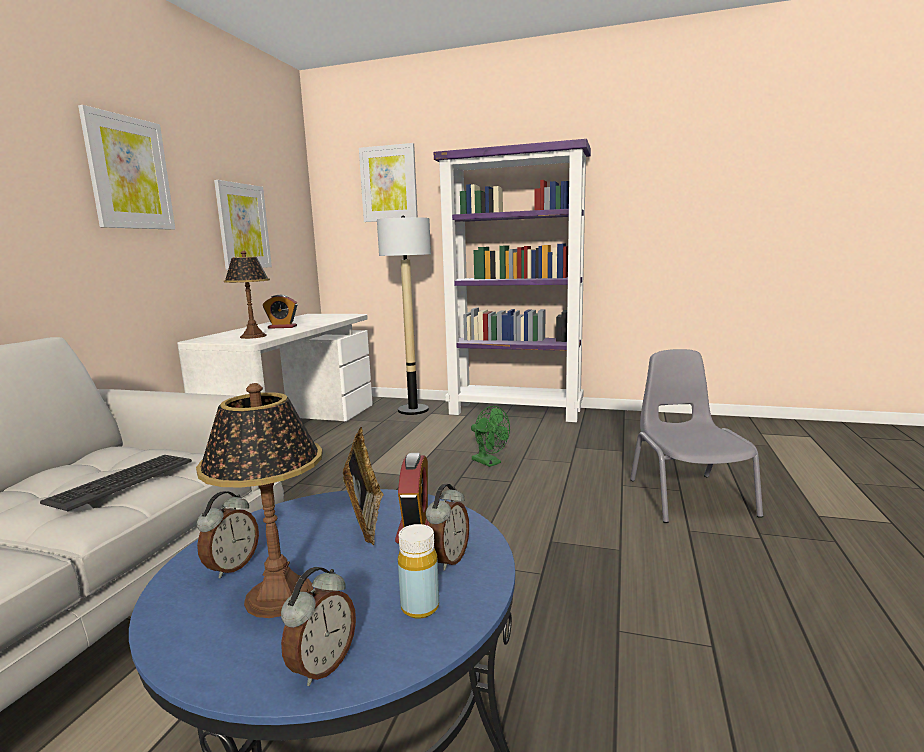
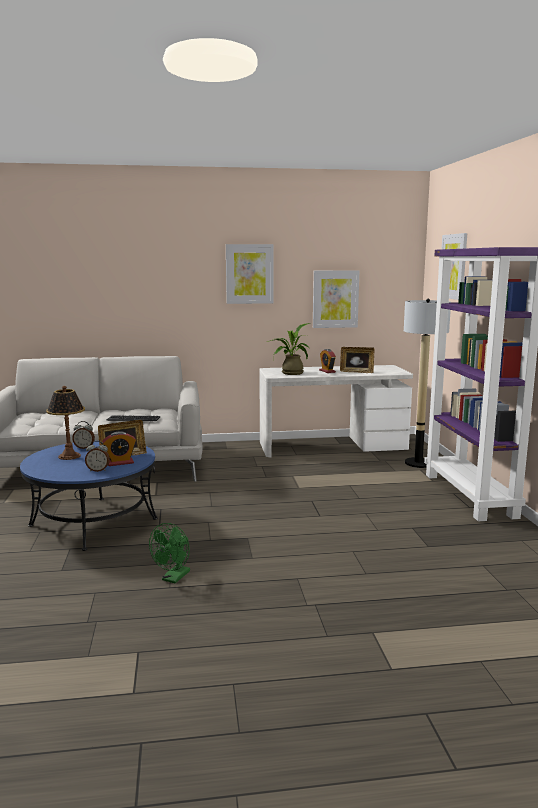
camera: 65 degrees right, 0 degrees up
table lamp [224,251,270,339] -> potted plant [267,323,311,375]
alarm clock [281,567,356,686] -> none
yellow bottle [398,524,439,619] -> none
green fan [471,406,510,467] -> green fan moved to [149,523,190,583]
grey chair [630,349,763,523] -> none
none -> picture frame [340,347,374,373]

